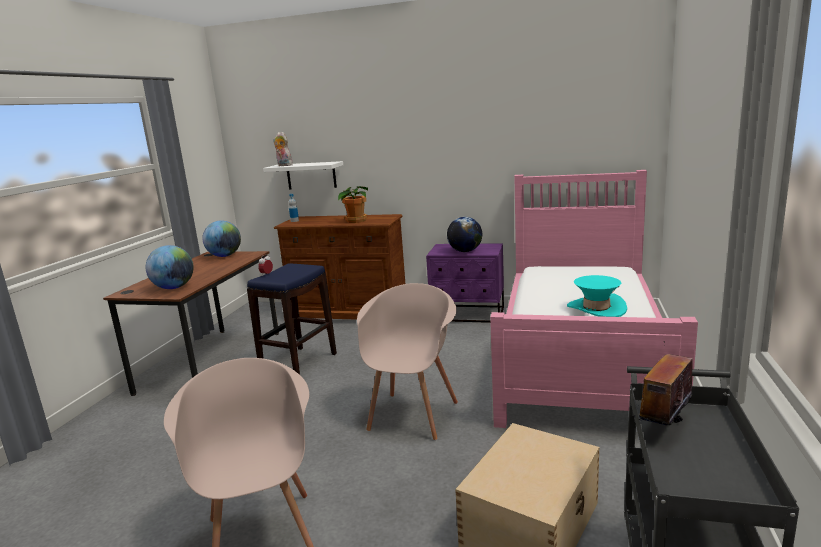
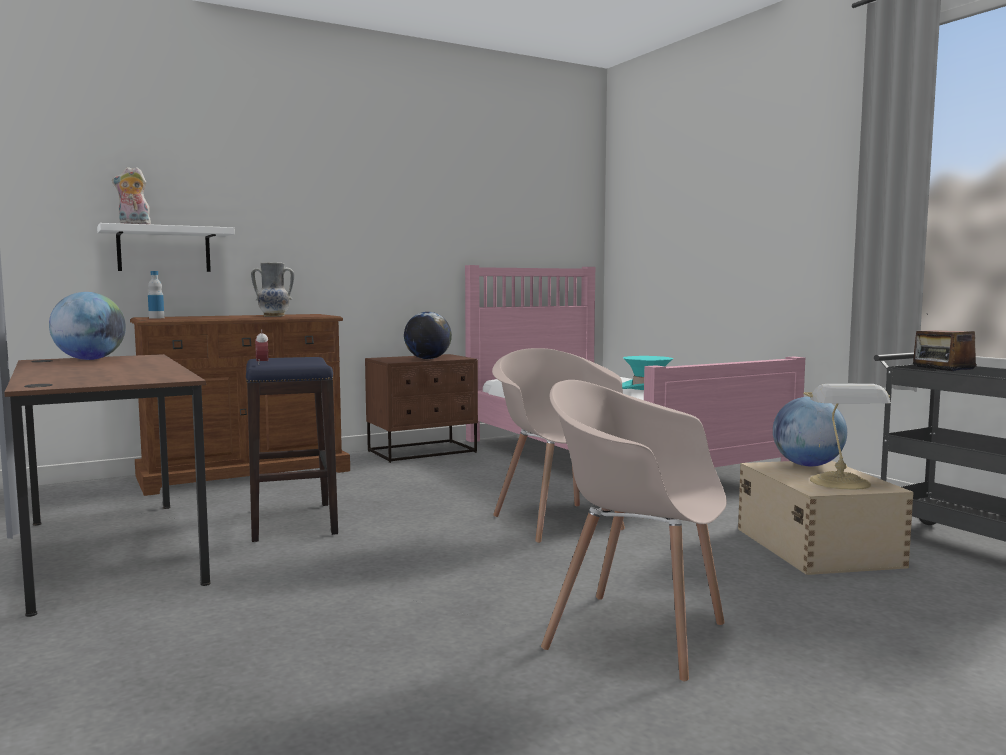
camera: 45 degrees left, 10 degrees down
globe [146,245,194,289] -> globe moved to [773,397,847,466]
potted plant [338,186,368,223] -> vase [251,262,294,317]
purple nightstand [426,243,504,323] -> brown nightstand [365,354,478,463]
none -> table lamp [803,384,891,490]

